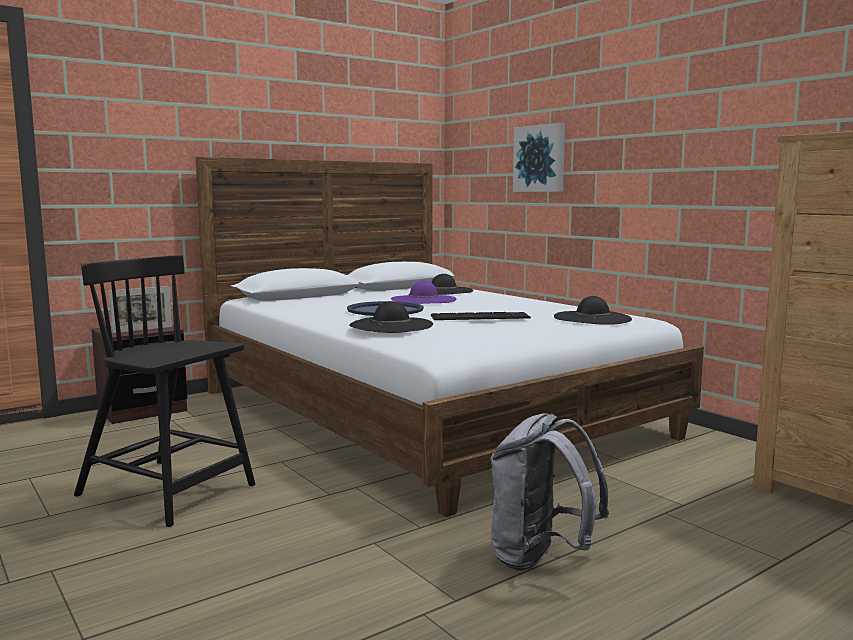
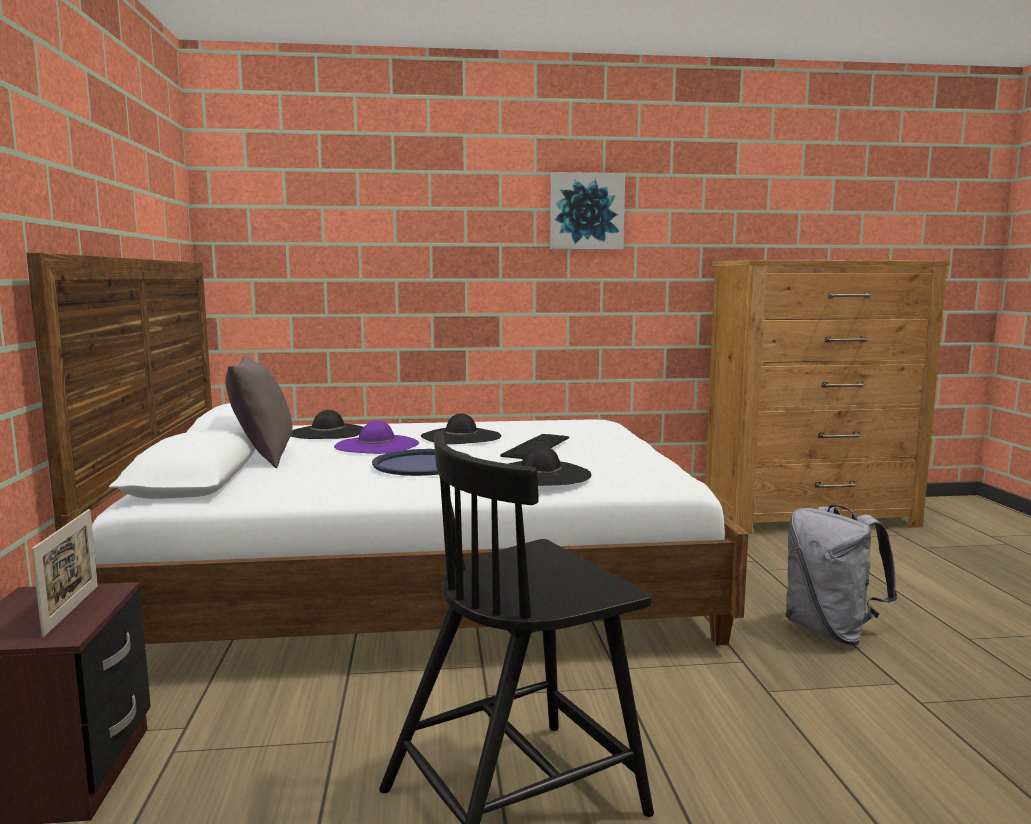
camera: 60 degrees left, 0 degrees up
picture [513,123,565,192] -> picture moved to [550,172,625,249]
black hat [554,296,632,325] -> black hat moved to [421,413,501,444]
none -> grey pillow [225,355,292,468]

